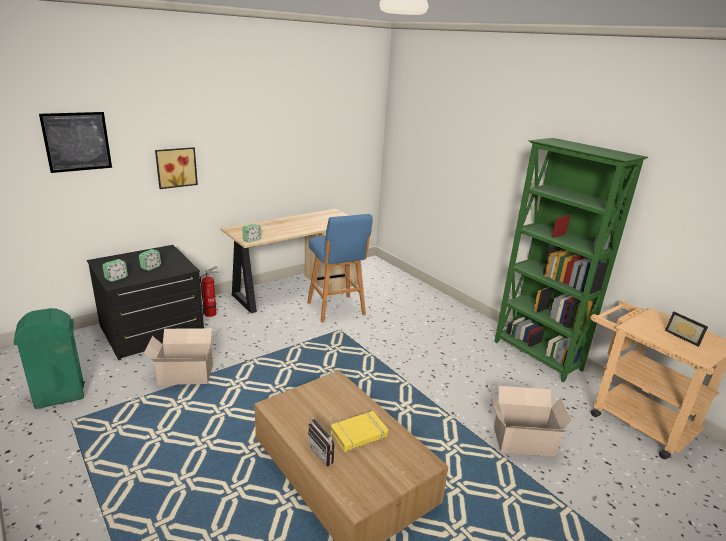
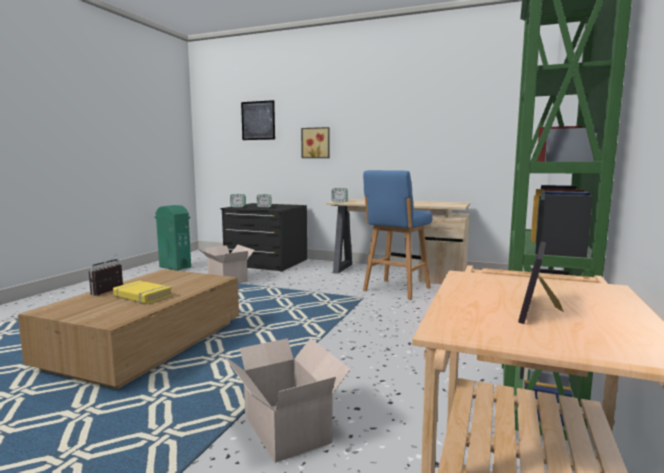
camera: 60 degrees right, 15 degrees down
fire extinguisher [200,266,218,317] -> none

